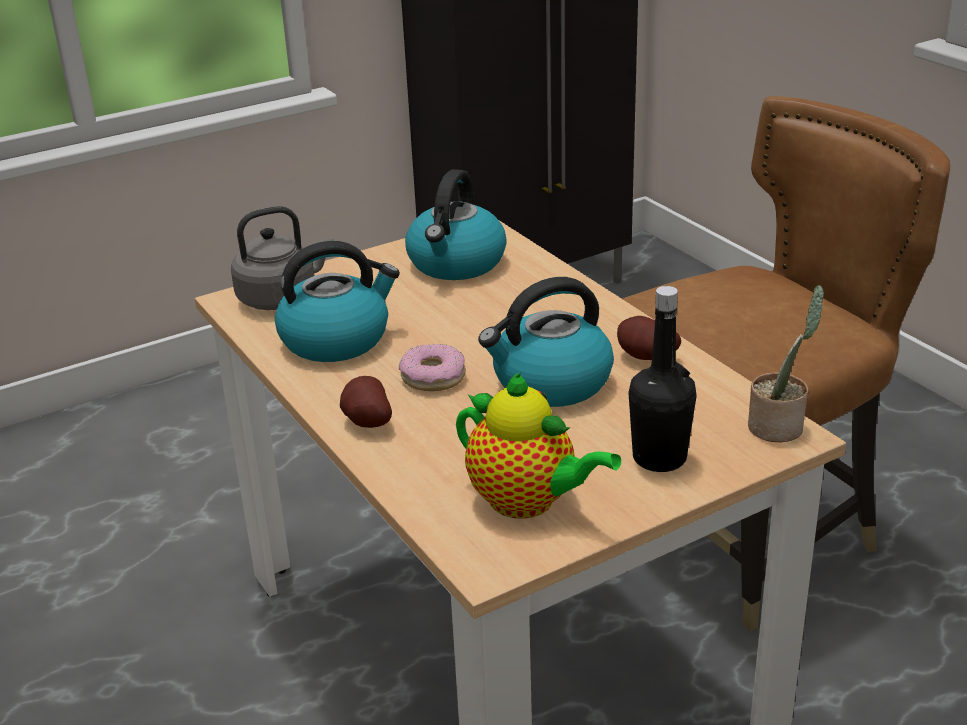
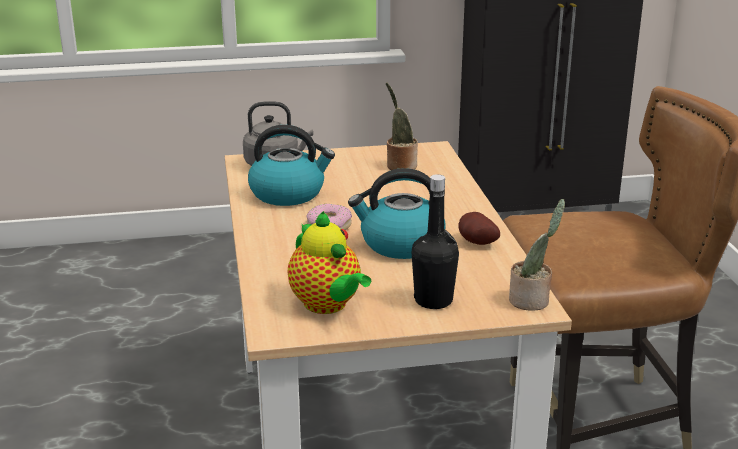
camera: 20 degrees right, 5 degrees down
potato [340,376,392,428] -> none
kettle [405,169,507,280] -> potted plant [386,82,418,170]

